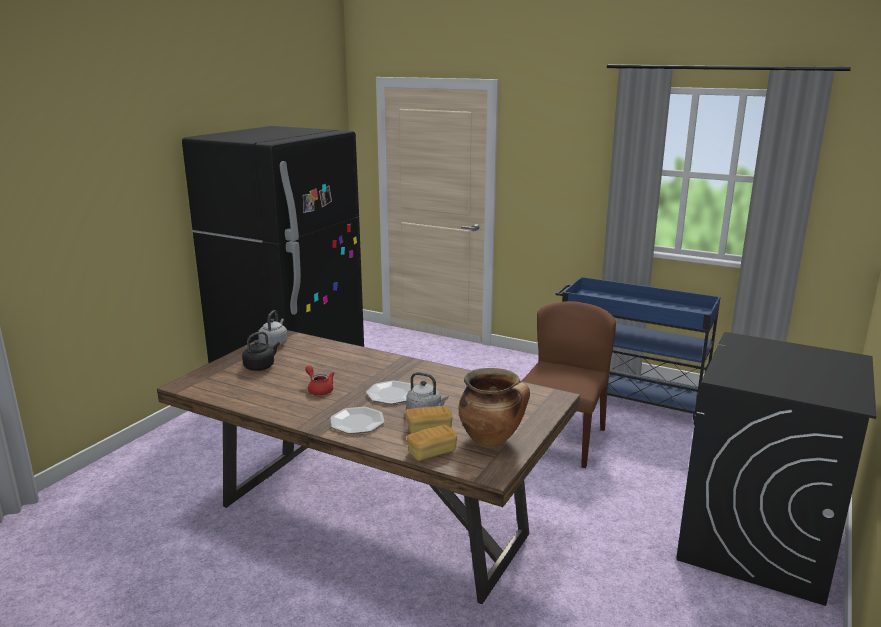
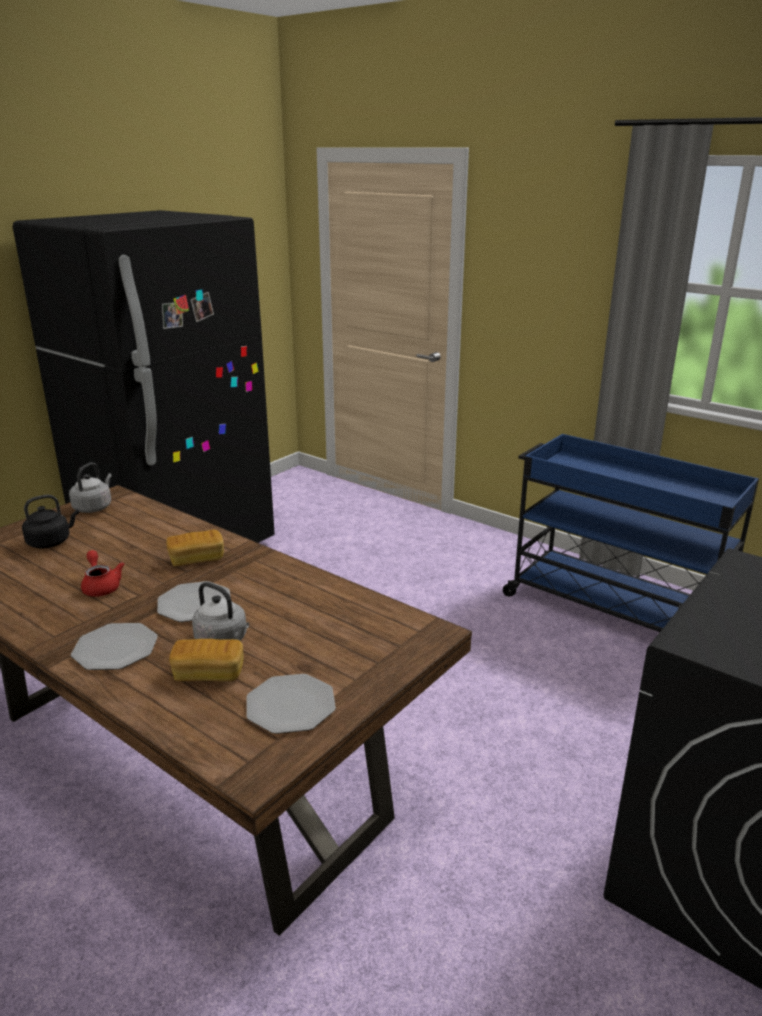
camera: 10 degrees right, 5 degrees up
bread [407,425,457,461] -> bread moved to [166,530,224,566]
cooking pot [459,368,530,448] -> plate [246,674,336,734]
brown chair [522,301,616,468] -> none

